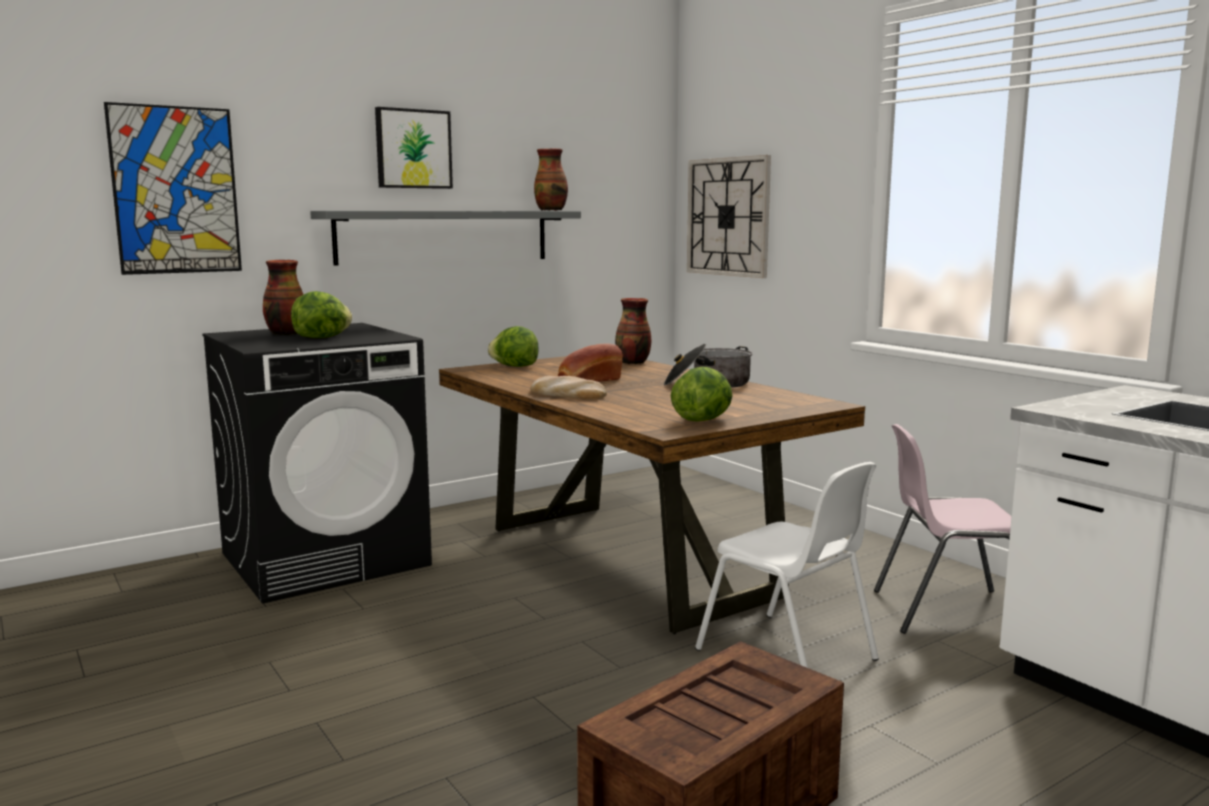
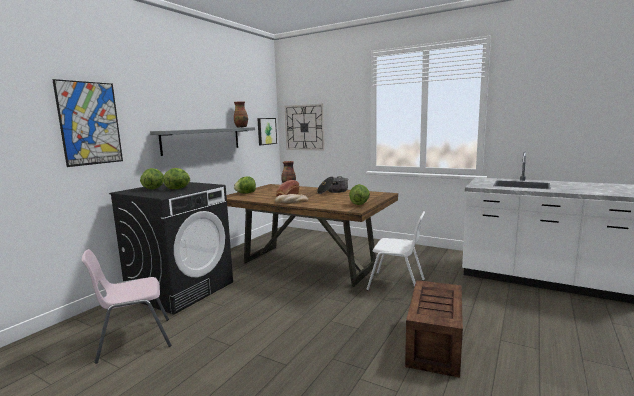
camera: 25 degrees left, 0 degrees up
vase [263,260,304,335] -> lettuce [140,168,164,189]
picture [375,107,453,189] -> picture moved to [257,118,277,145]
pink chair [874,424,1012,634] -> pink chair moved to [82,249,171,364]

